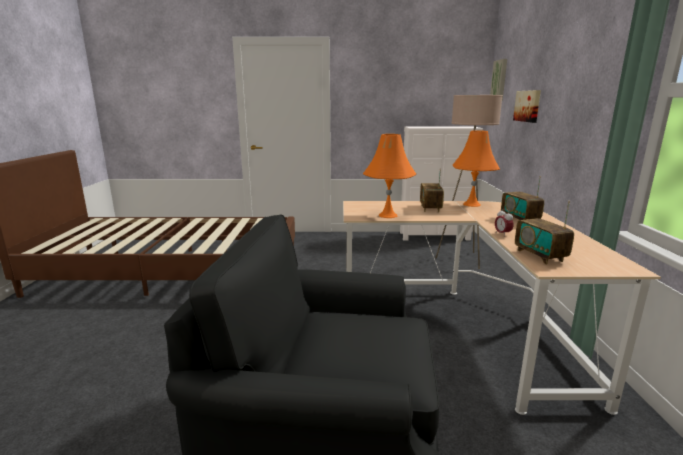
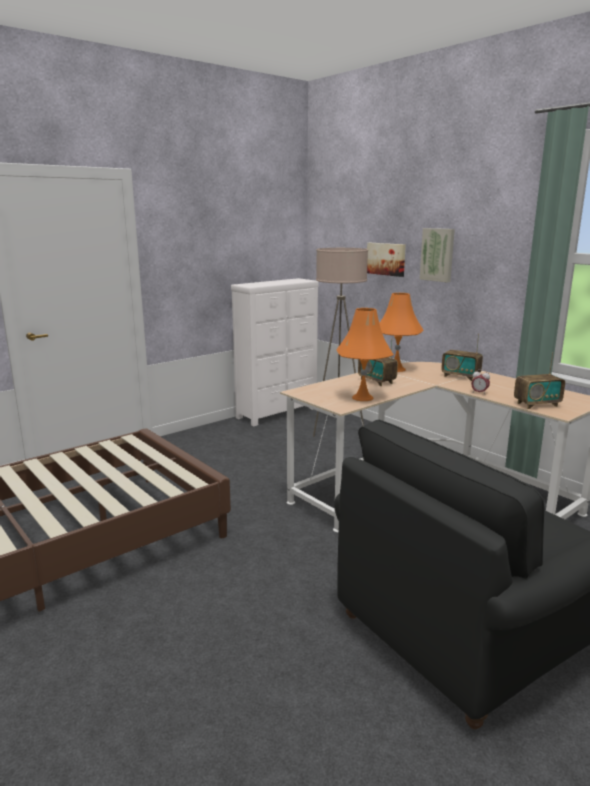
camera: 40 degrees left, 0 degrees up
picture [490,59,507,101] -> picture moved to [420,228,455,283]
radio [515,201,574,265] -> radio turned 45 degrees counterclockwise [514,352,565,409]

